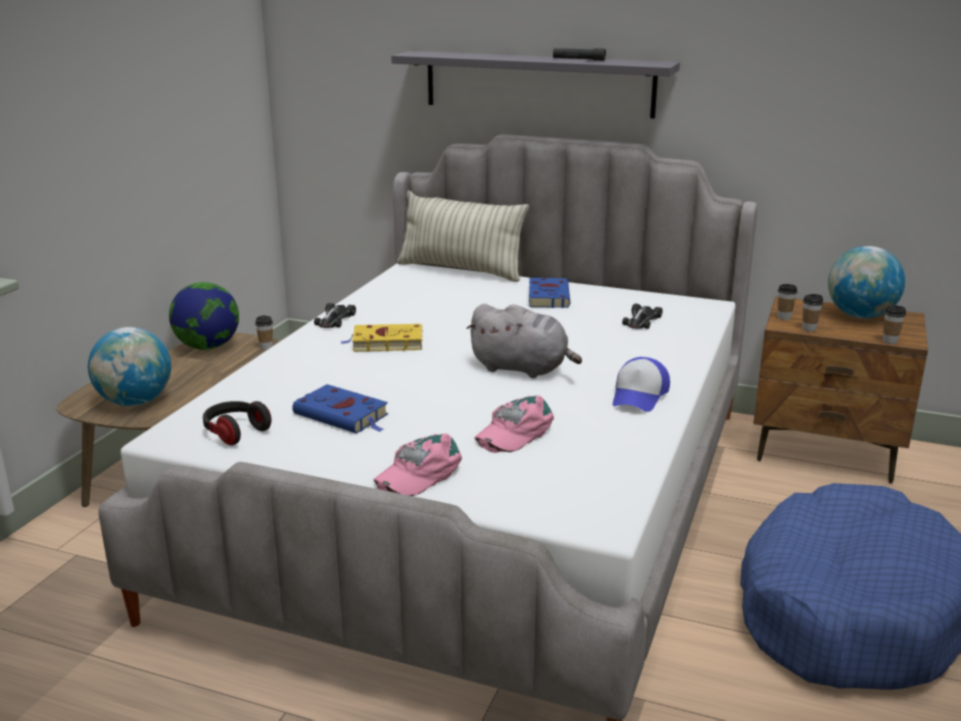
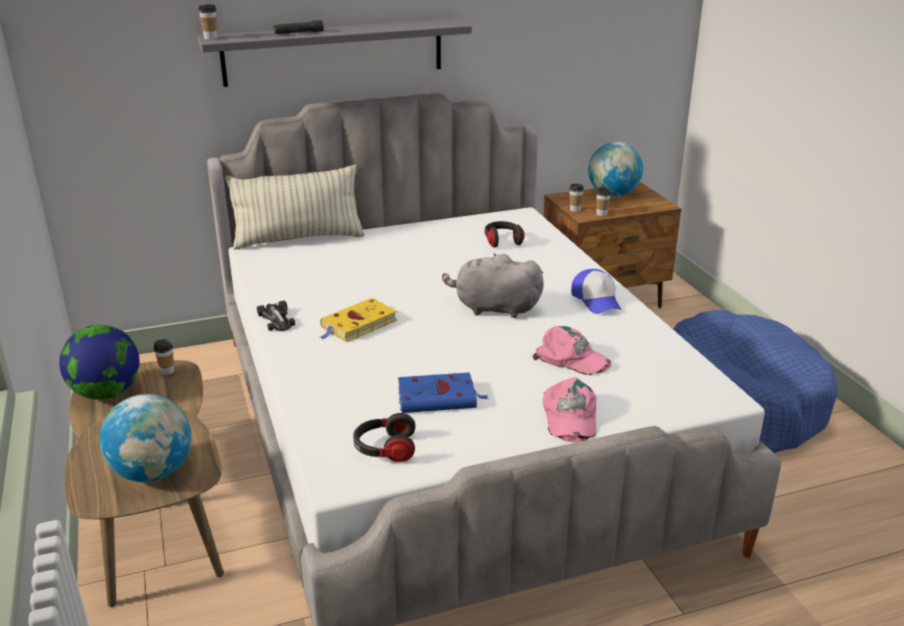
camera: 40 degrees left, 5 degrees up
grey plush toy [466,304,582,378] -> grey plush toy turned 150 degrees counterclockwise [442,253,544,318]
pink cap [474,395,554,453] -> pink cap turned 60 degrees counterclockwise [532,326,611,375]
blue book [529,278,570,308] -> none
black flashlight [553,48,606,61] -> black flashlight moved to [274,20,324,34]
toy car [622,304,663,329] -> headphones [485,221,525,248]
cup [883,306,906,344] -> cup moved to [198,4,217,40]

